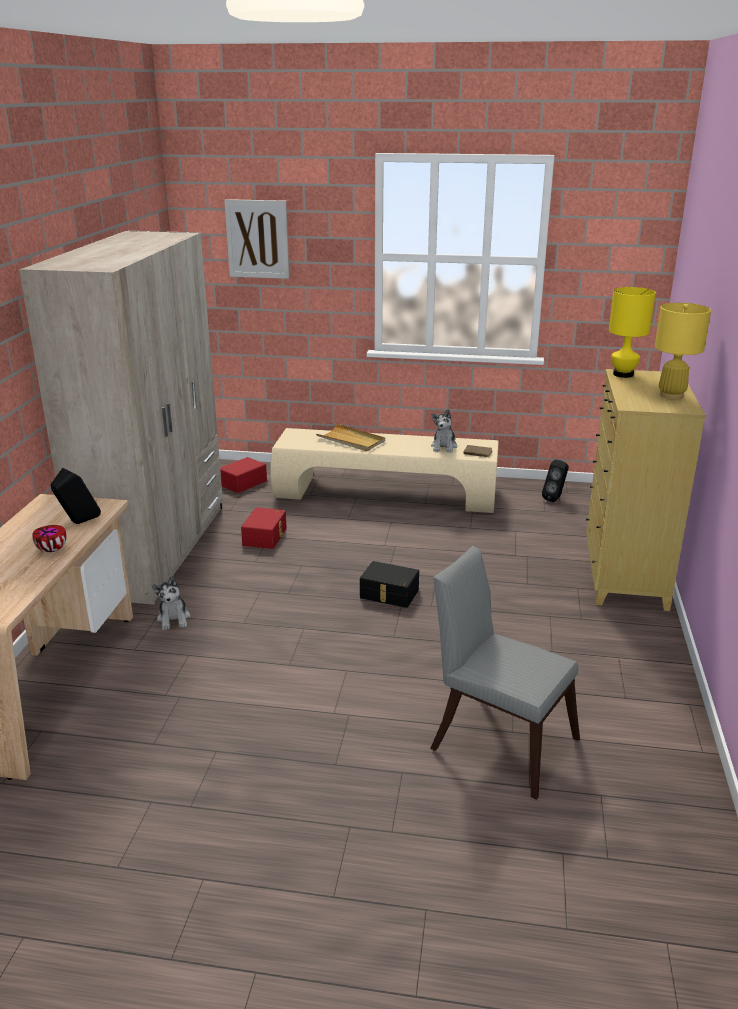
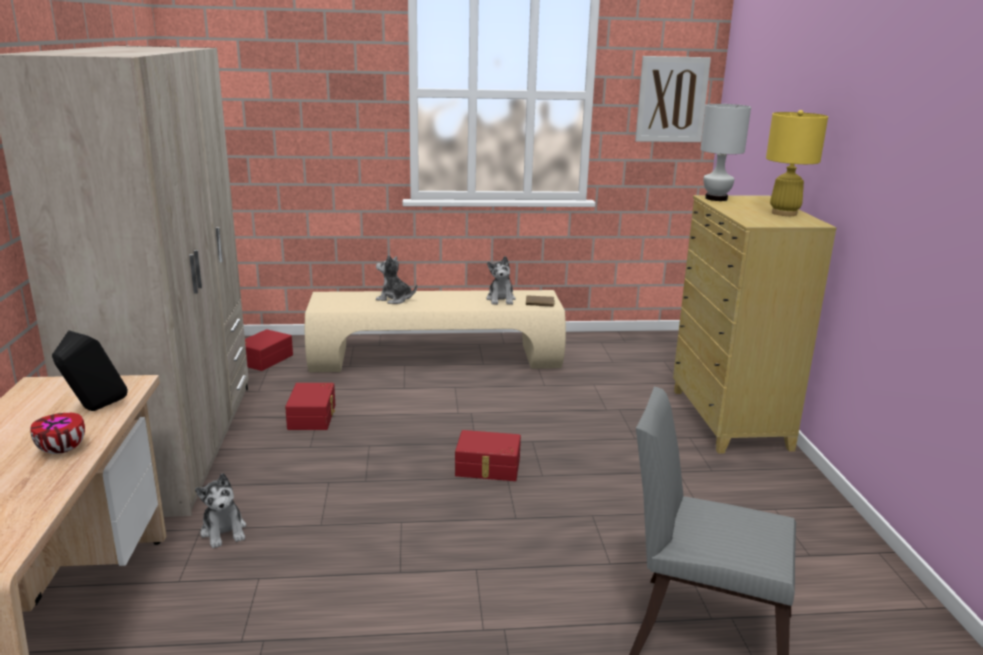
camera: 15 degrees left, 5 degrees down
picture [224,199,289,279] -> picture moved to [635,56,711,142]
beige tray [316,424,385,451] -> plush toy [376,254,417,304]
black storage box [360,561,419,608] -> red storage box [455,430,521,481]
black speaker [542,459,569,502] -> none
yellow table lamp [609,287,656,378] -> white table lamp [700,104,751,201]

